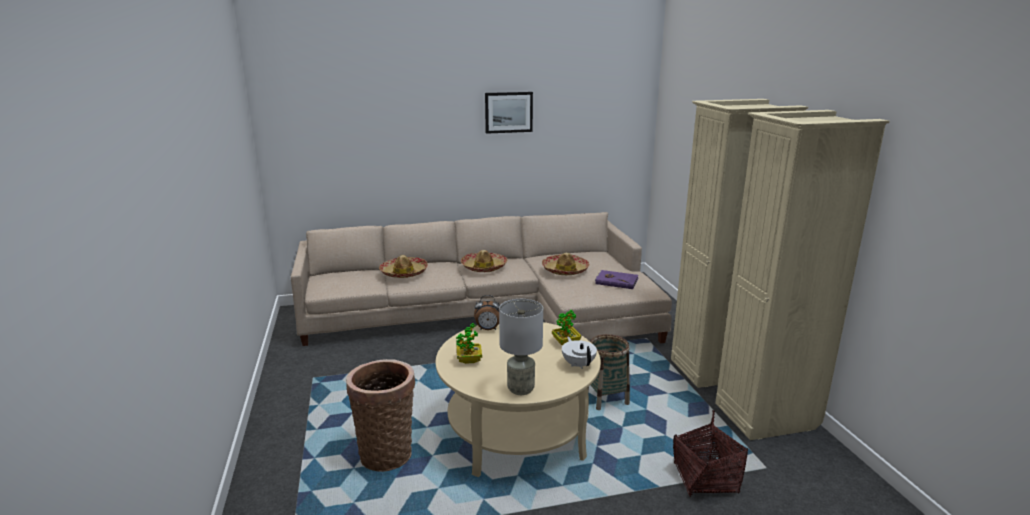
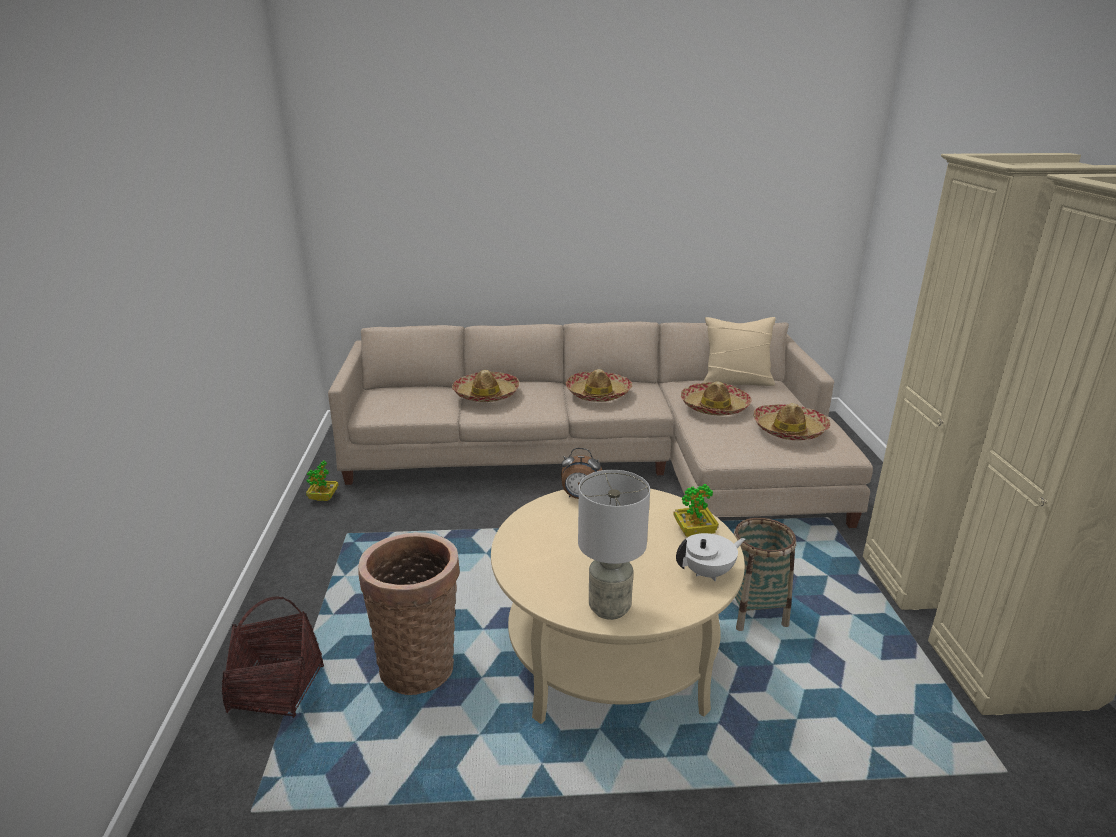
camera: 10 degrees right, 5 degrees up
potted plant [456,323,482,364] -> potted plant moved to [306,461,338,501]
picture [485,92,533,134] -> none
white teapot [562,337,597,369] -> white teapot turned 75 degrees clockwise [676,533,745,581]
purple book [595,270,638,289] -> hat [753,403,830,440]
basket [673,410,748,497] -> basket moved to [222,596,324,718]
none -> beige pillow [703,317,776,386]

